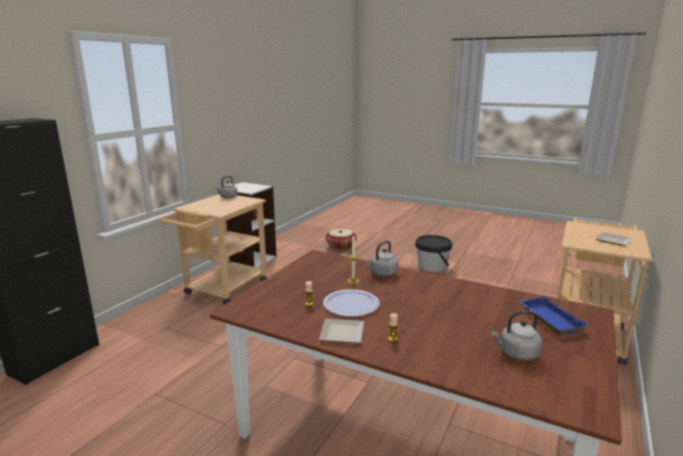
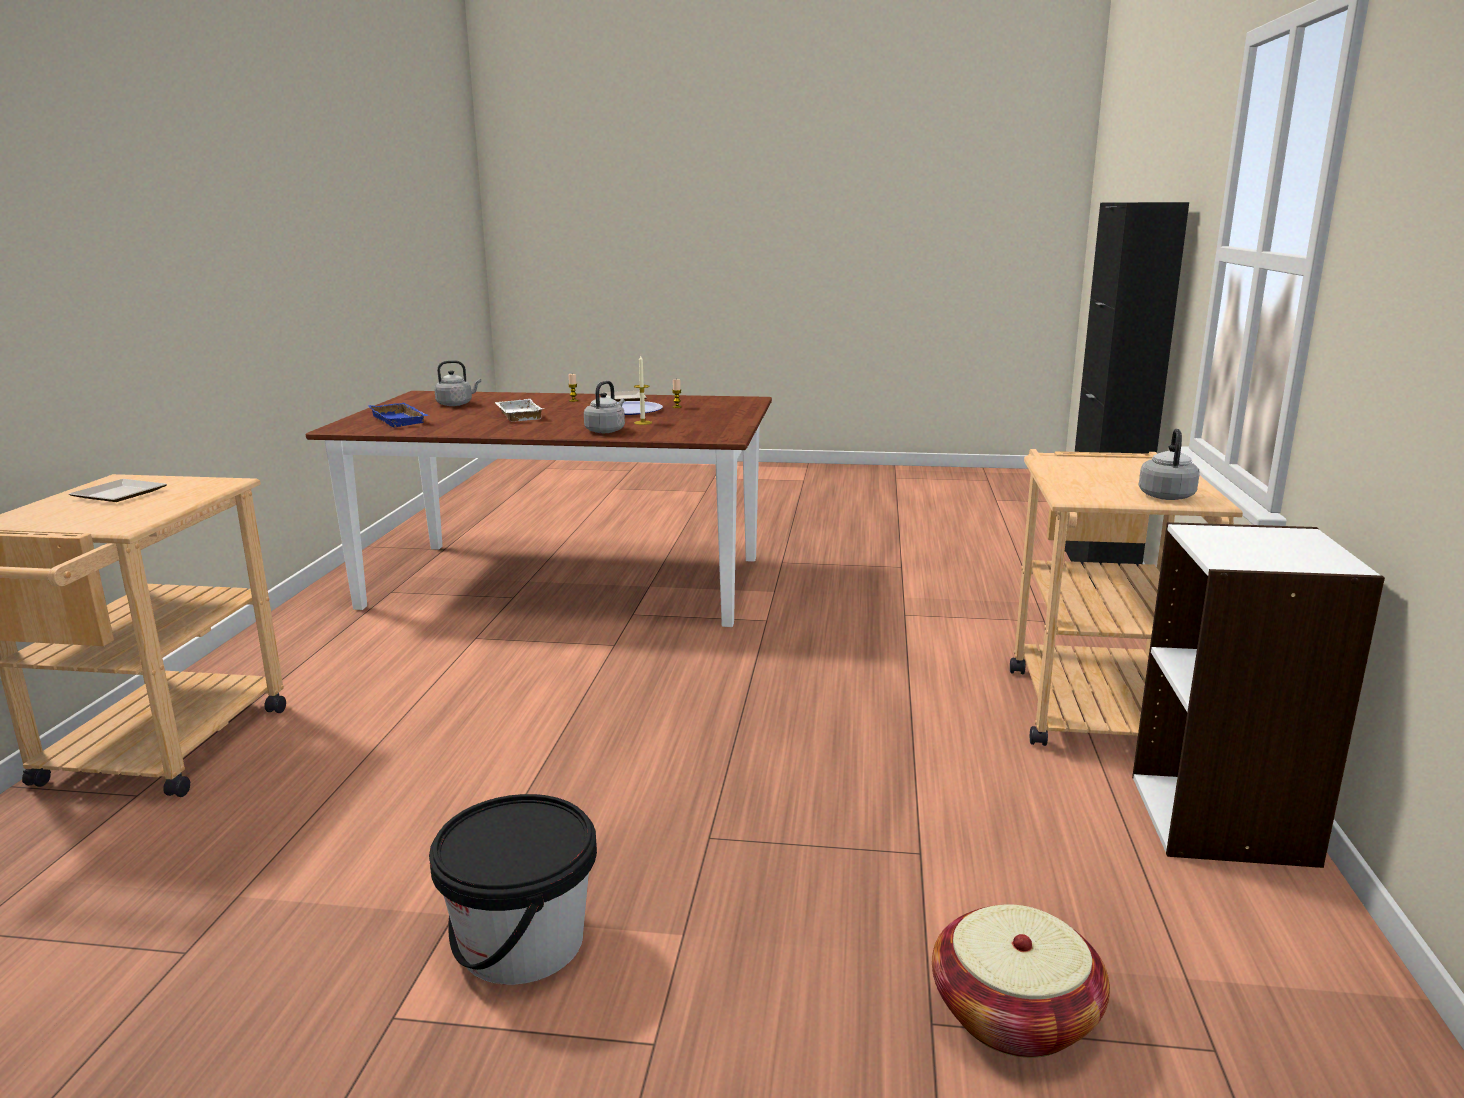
camera: 160 degrees right, 0 degrees up
none -> white tray [495,399,544,421]

